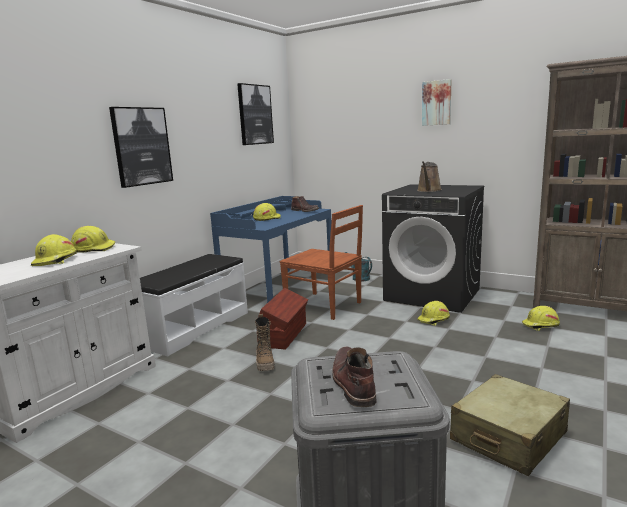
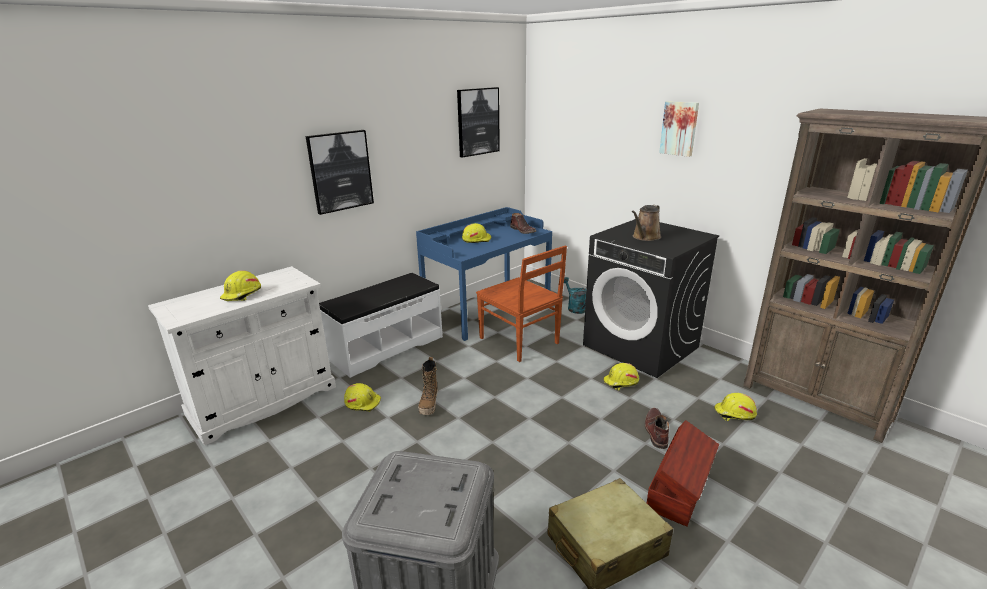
camera: 15 degrees right, 10 degrees up
yellow hard hat [71,226,115,253] -> yellow hard hat moved to [344,383,381,412]
brown storage box [257,288,308,350] -> brown storage box moved to [647,420,719,526]
brown boot [332,347,377,407] -> brown boot moved to [645,408,669,449]

